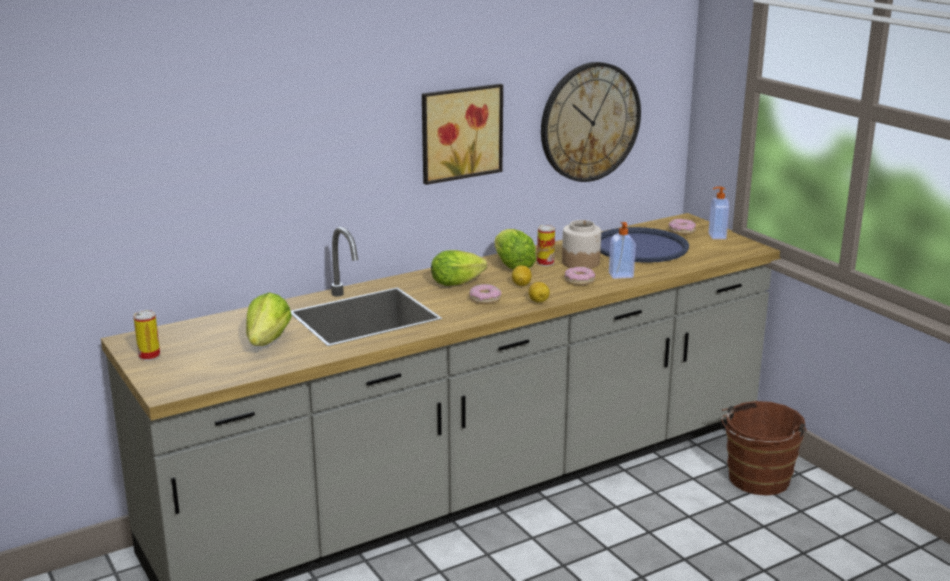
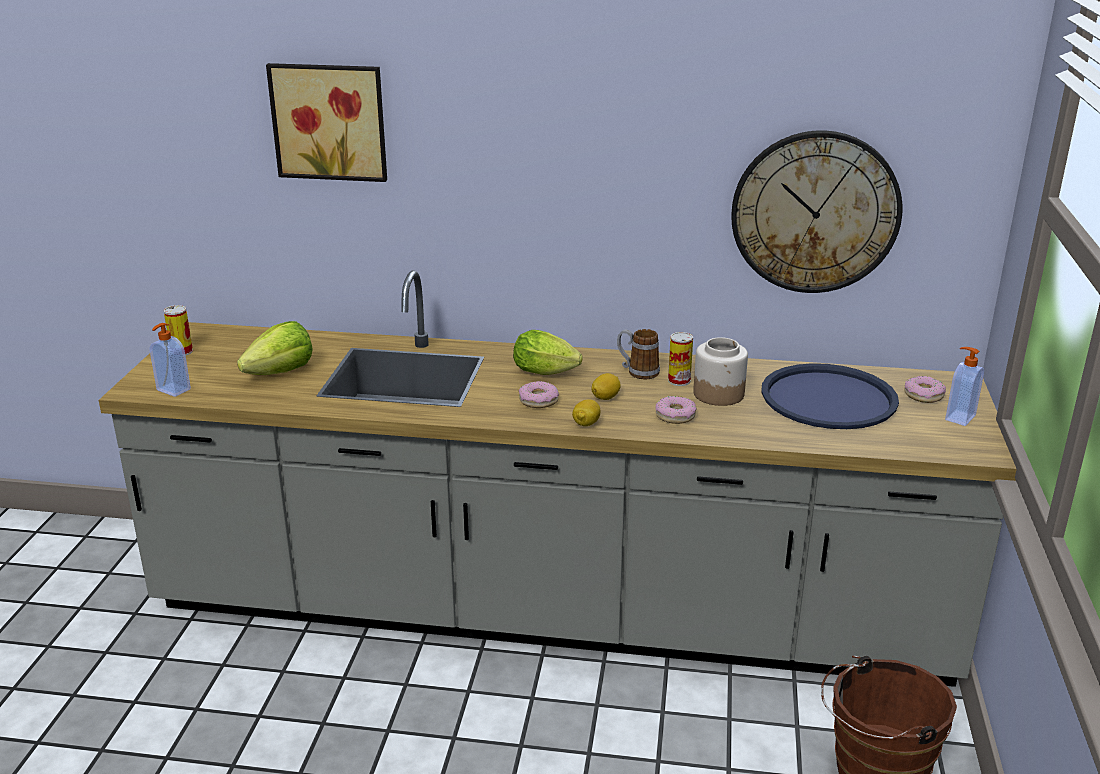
camera: 40 degrees right, 5 degrees up
picture [422,84,503,185] -> picture moved to [266,63,387,182]
lettuce [495,229,536,270] -> mug [617,329,660,379]
soap dispenser [609,222,636,279] -> soap dispenser moved to [150,323,191,397]

